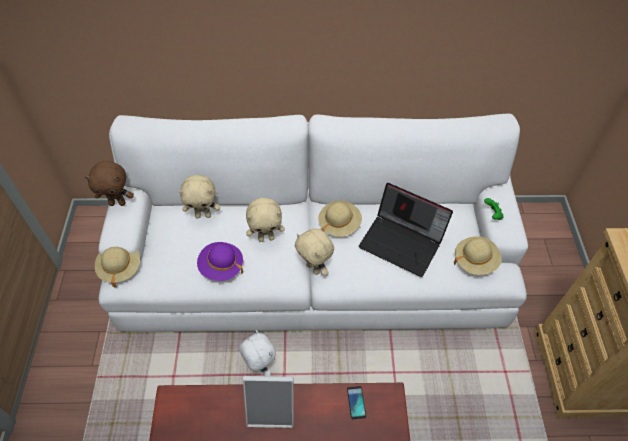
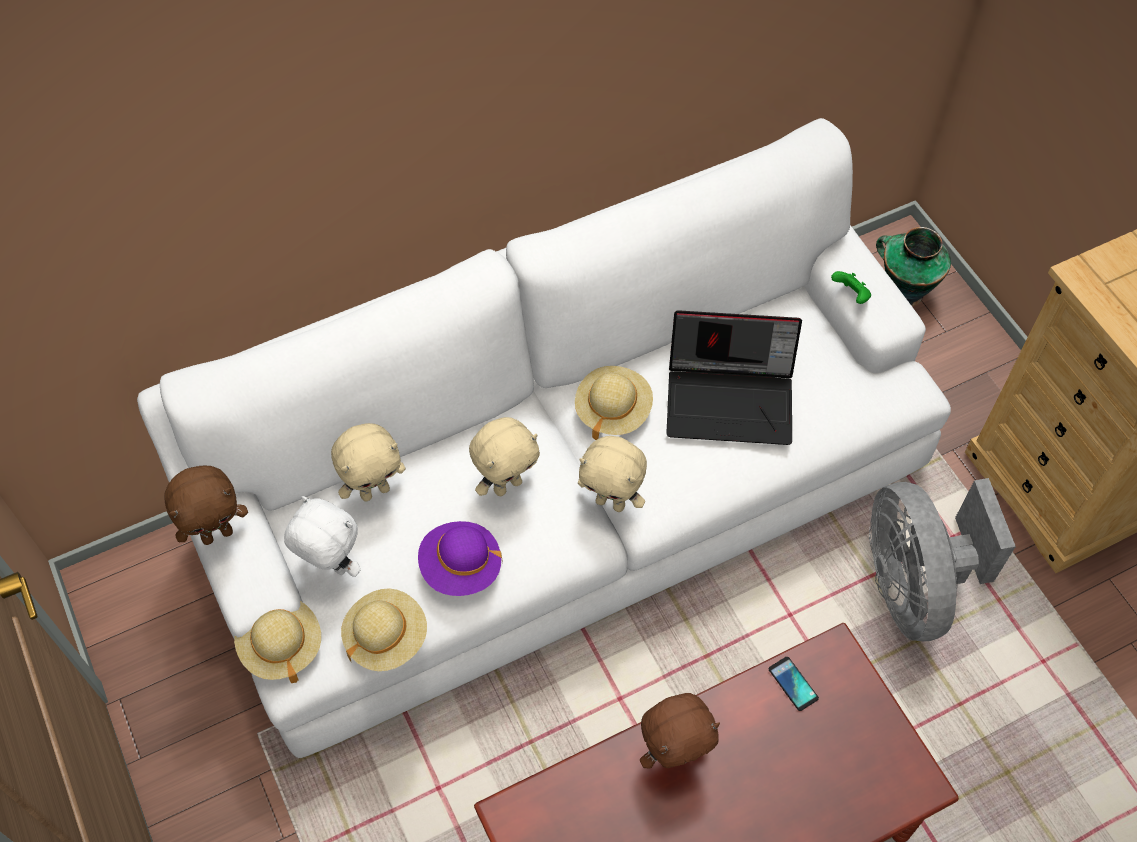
camera: 25 degrees left, 5 degrees up
white plush toy [239,330,276,376] -> white plush toy moved to [284,496,360,577]
picture frame [243,376,294,428] -> brown plush toy [640,693,720,769]
beige hat [454,236,501,275] -> beige hat moved to [341,589,427,671]
none -> grey fan [869,478,1016,641]
none -> vase [876,227,951,306]

